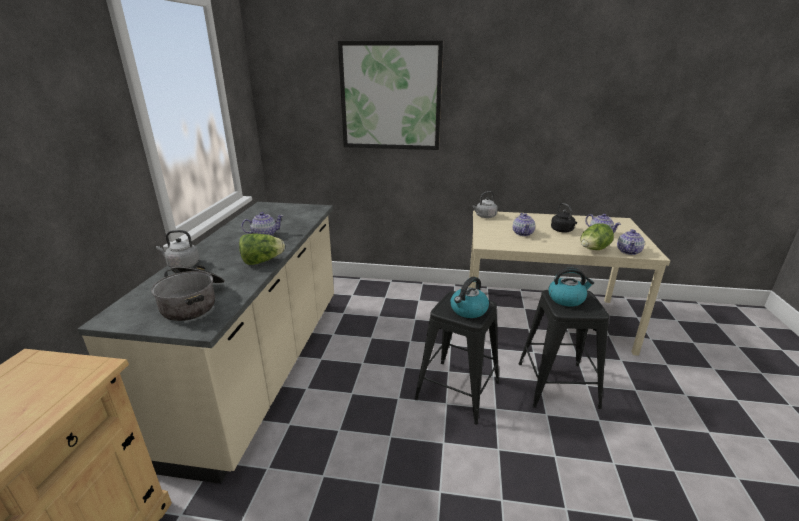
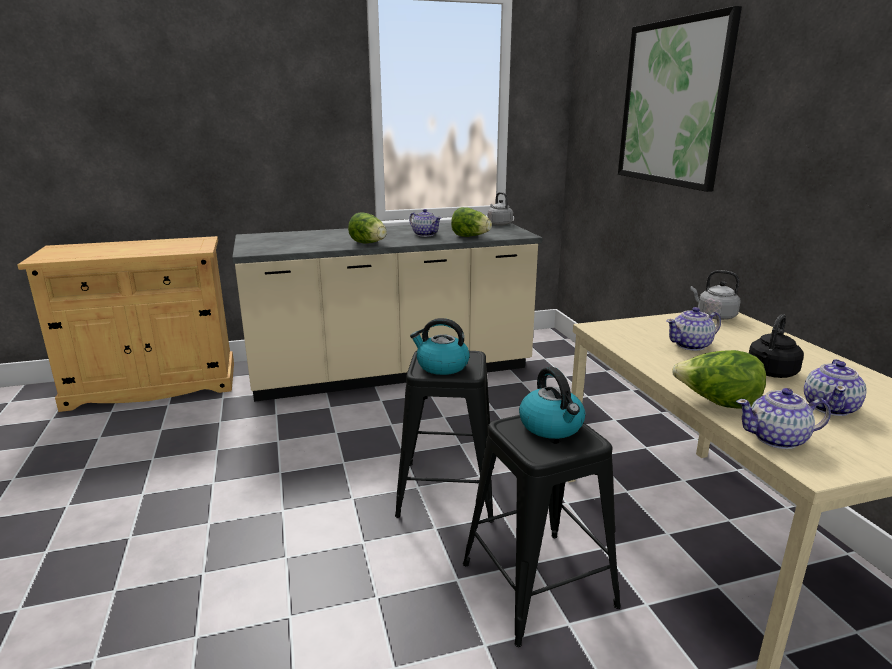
camera: 65 degrees right, 5 degrees down
cooking pot [151,265,225,321] -> none
grey kettle [156,230,200,268] -> grey kettle moved to [488,192,513,226]
none -> lettuce [451,207,492,237]

